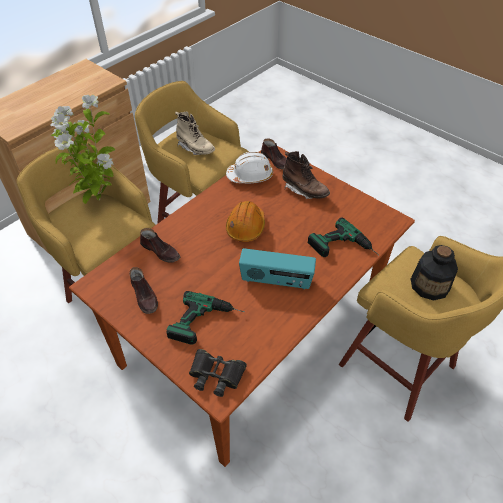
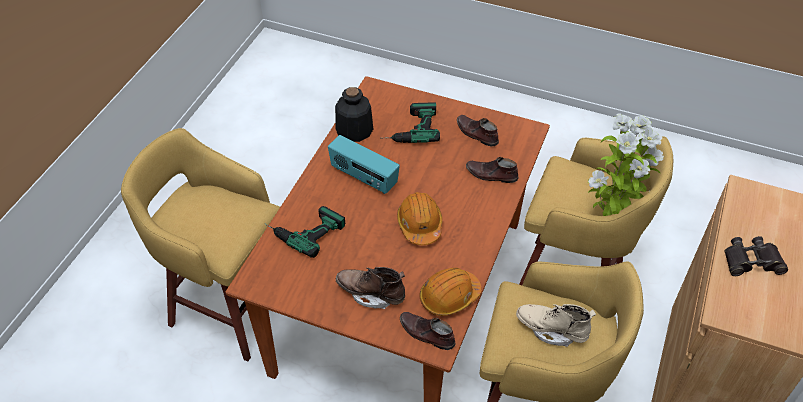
camera: 160 degrees right, 0 degrees up
black binoculars [189,349,247,397] -> black binoculars moved to [724,236,788,276]
white hard hat [226,151,273,183] -> orange hard hat [420,267,482,316]
radio [239,248,316,289] -> radio turned 135 degrees counterclockwise [328,135,400,194]
bottle [411,245,458,300] -> bottle moved to [335,87,373,142]

